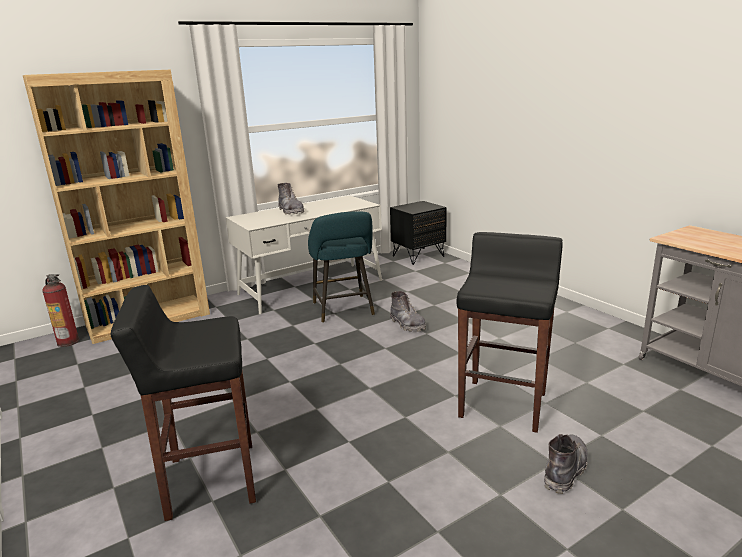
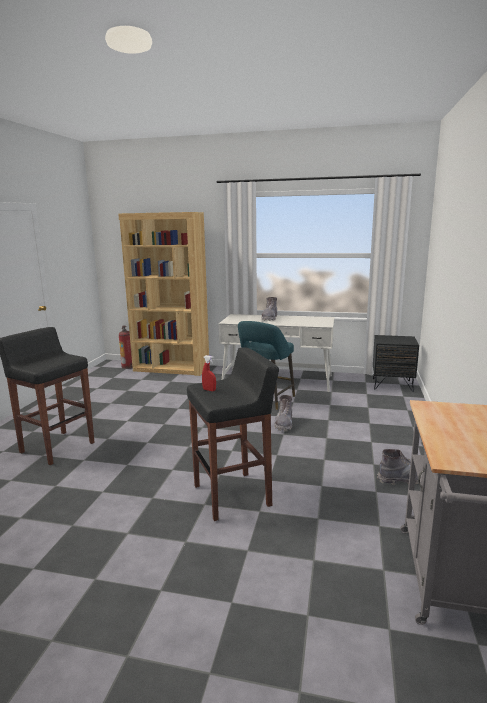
camera: 45 degrees right, 5 degrees down
grey boot [544,434,588,494] -> grey boot moved to [377,449,419,485]
none -> red spray bottle [202,355,216,391]

